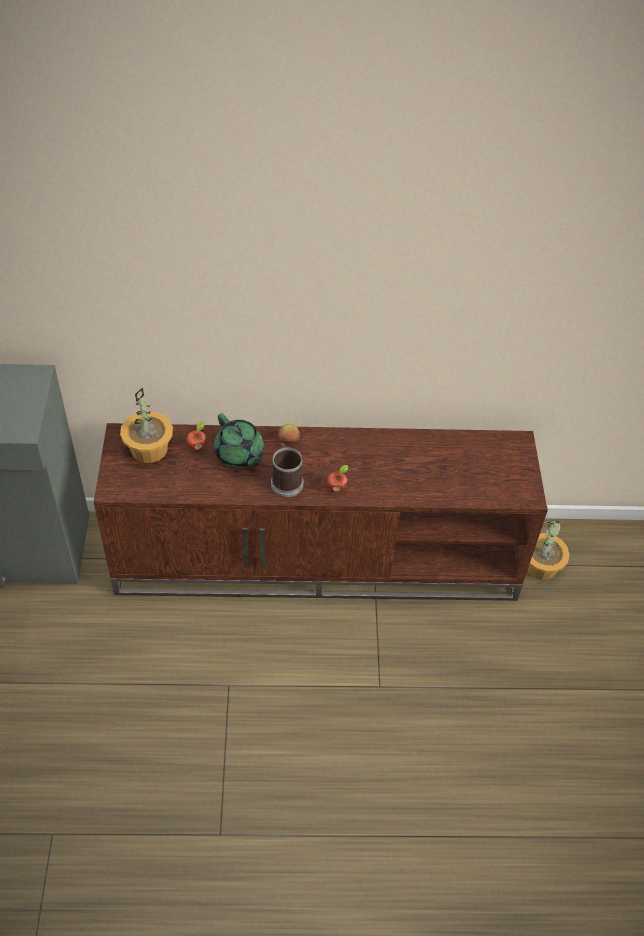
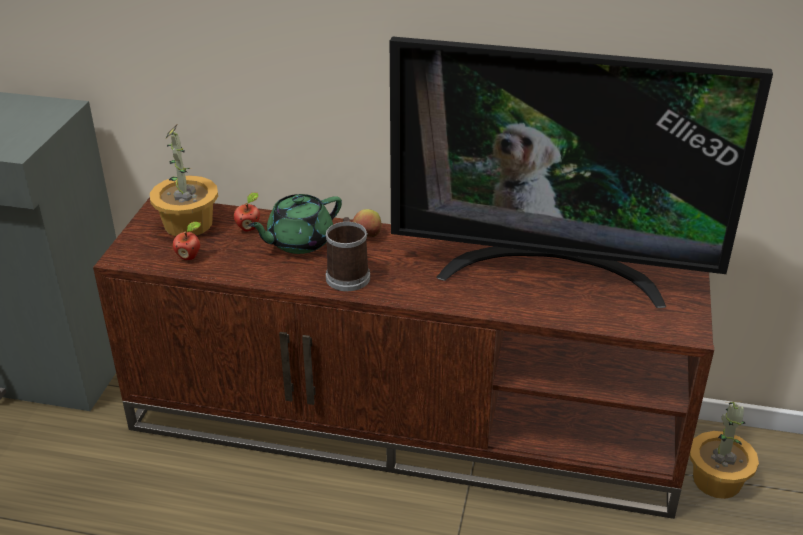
camera: 15 degrees right, 15 degrees down
green teapot [214,414,264,467] -> green teapot turned 75 degrees clockwise [248,194,342,254]
apple [327,465,348,492] -> apple moved to [173,222,201,260]
none -> television [390,36,773,308]

